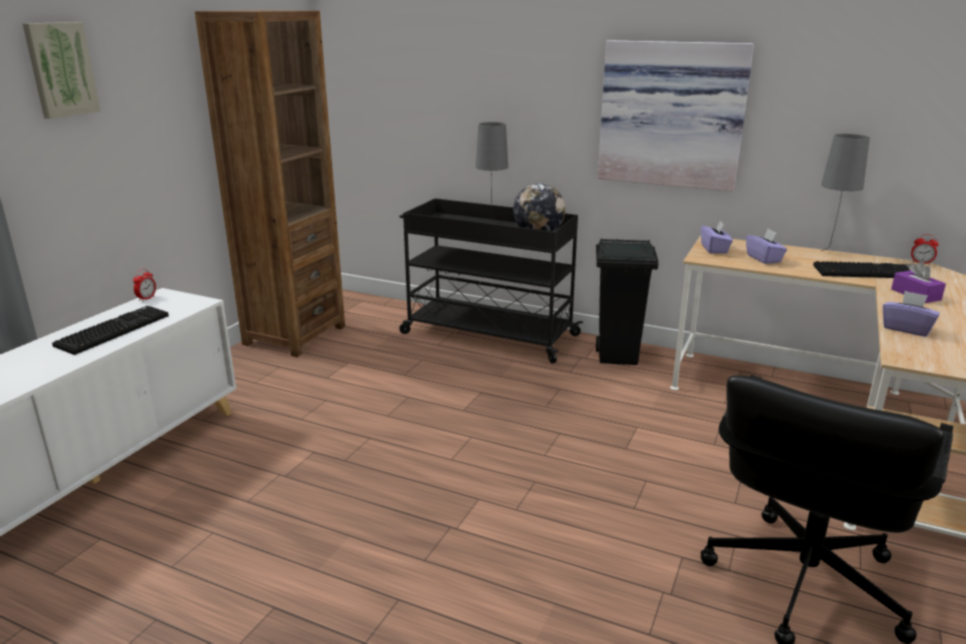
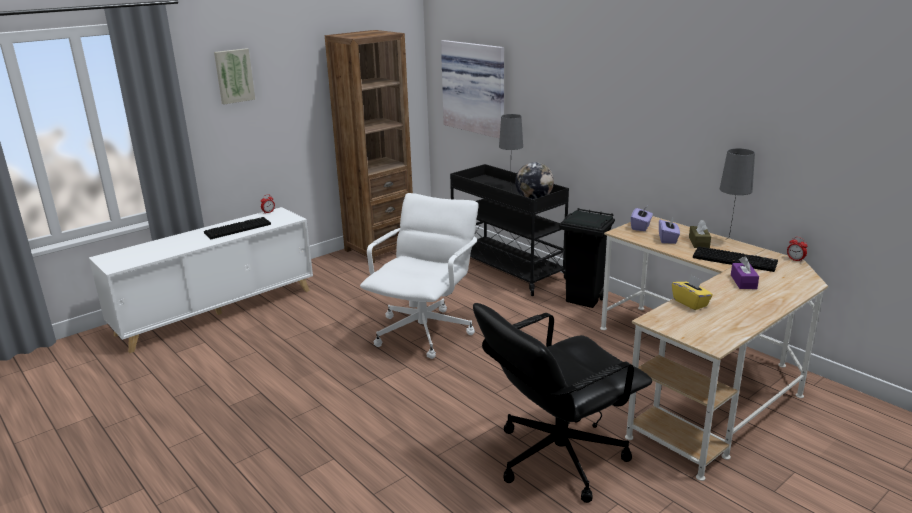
camera: 25 degrees right, 0 degrees up
picture [598,40,754,192] -> picture moved to [441,40,504,139]
purple tissue box [883,291,940,337] -> yellow tissue box [672,275,713,310]
none -> white office chair [360,193,478,359]
none -> brown tissue box [689,220,711,248]

